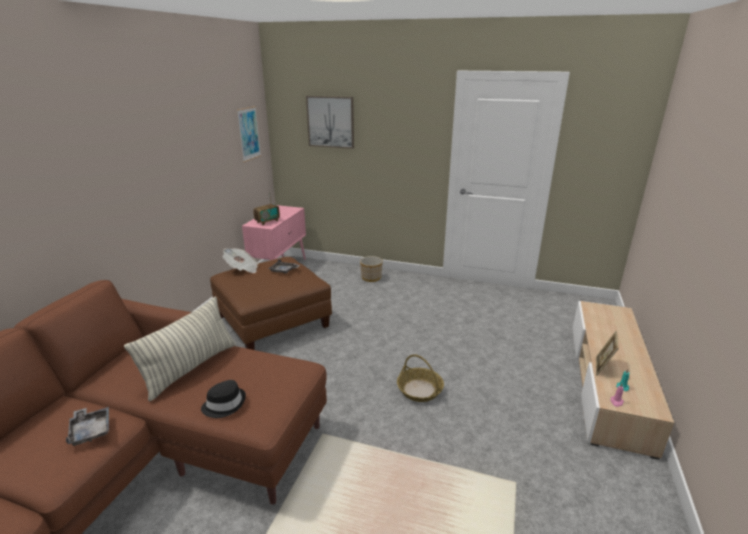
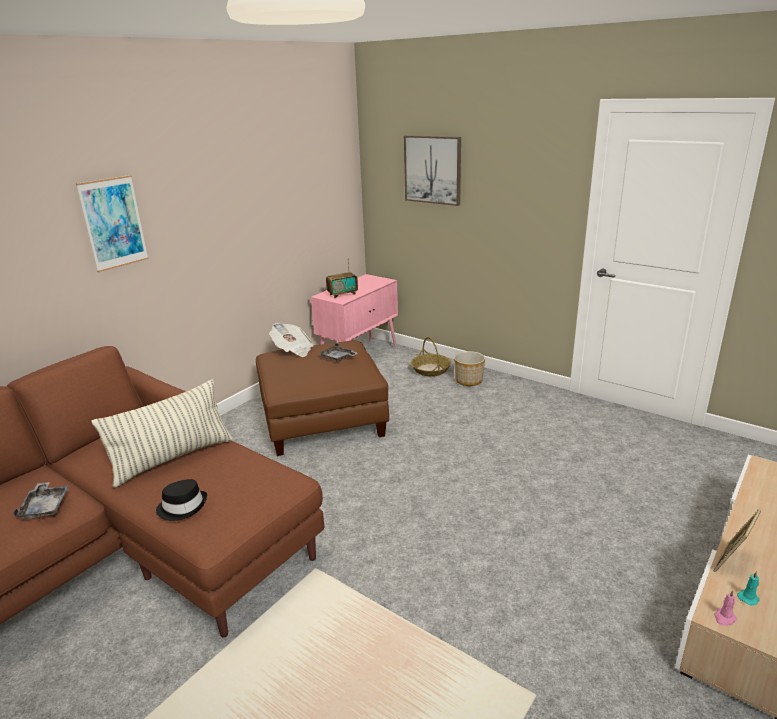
camera: 20 degrees right, 0 degrees up
picture [237,106,261,162] -> picture moved to [76,175,149,272]
basket [397,354,444,402] -> basket moved to [411,337,451,376]

